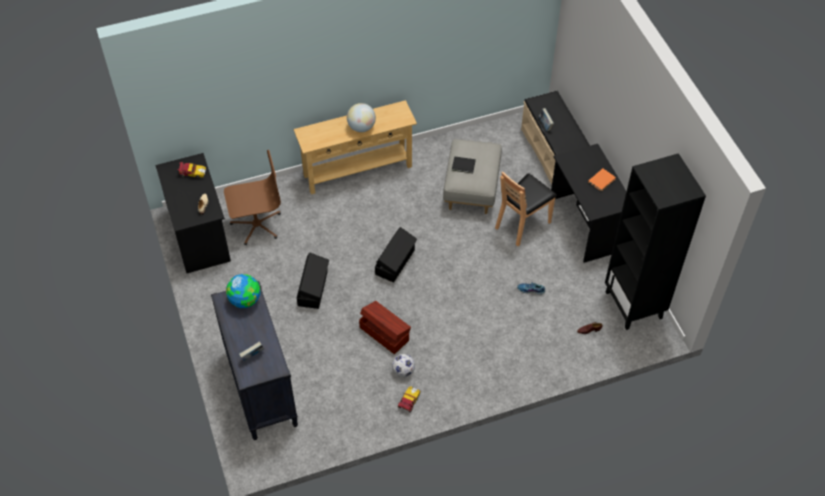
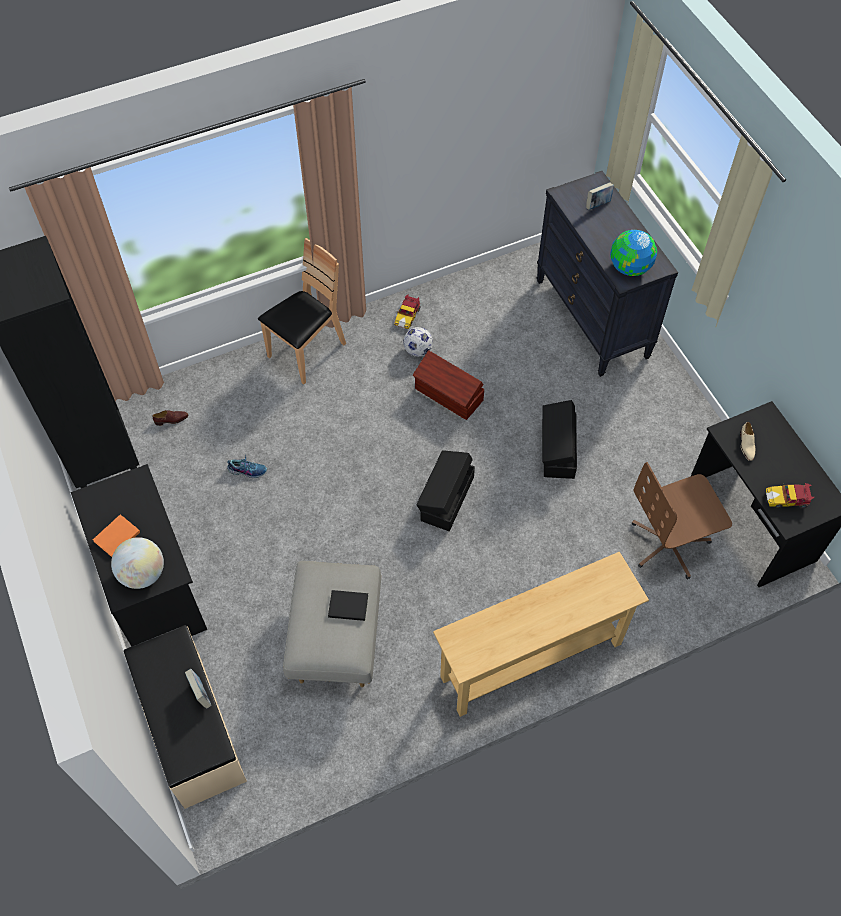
camera: 175 degrees right, 5 degrees up
globe [347,103,376,132] -> globe moved to [111,537,164,589]
brown chair [495,172,557,246] -> brown chair moved to [258,238,346,385]

